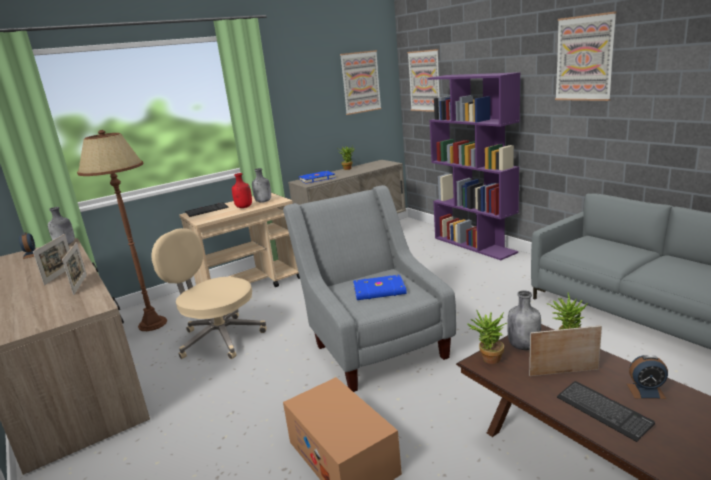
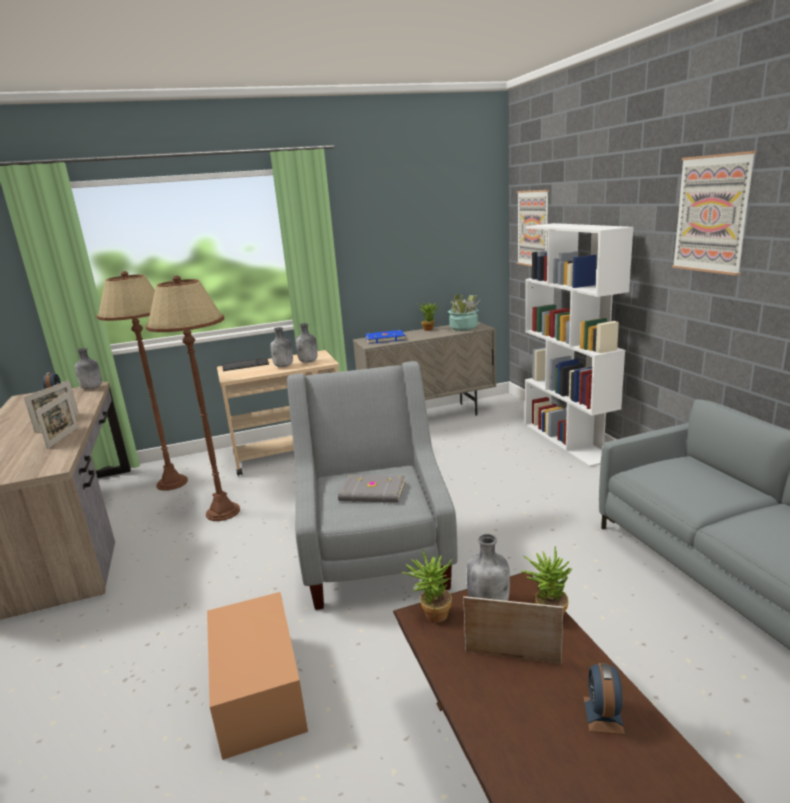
camera: 15 degrees right, 0 degrees up
beige office chair [151,228,267,359] -> brown floor lamp [146,275,240,521]
red bottle [232,173,252,208] -> grey bottle [270,327,293,367]
picture [340,50,382,115] -> none
blue book [353,275,407,300] -> grey book [338,475,405,503]
purple bookcase [427,72,520,260] -> white bookcase [525,223,634,467]
keyboard [557,381,655,442] -> none
alarm clock [627,355,668,399] -> alarm clock turned 75 degrees clockwise [583,663,625,735]
none -> potted plant [448,294,481,331]

